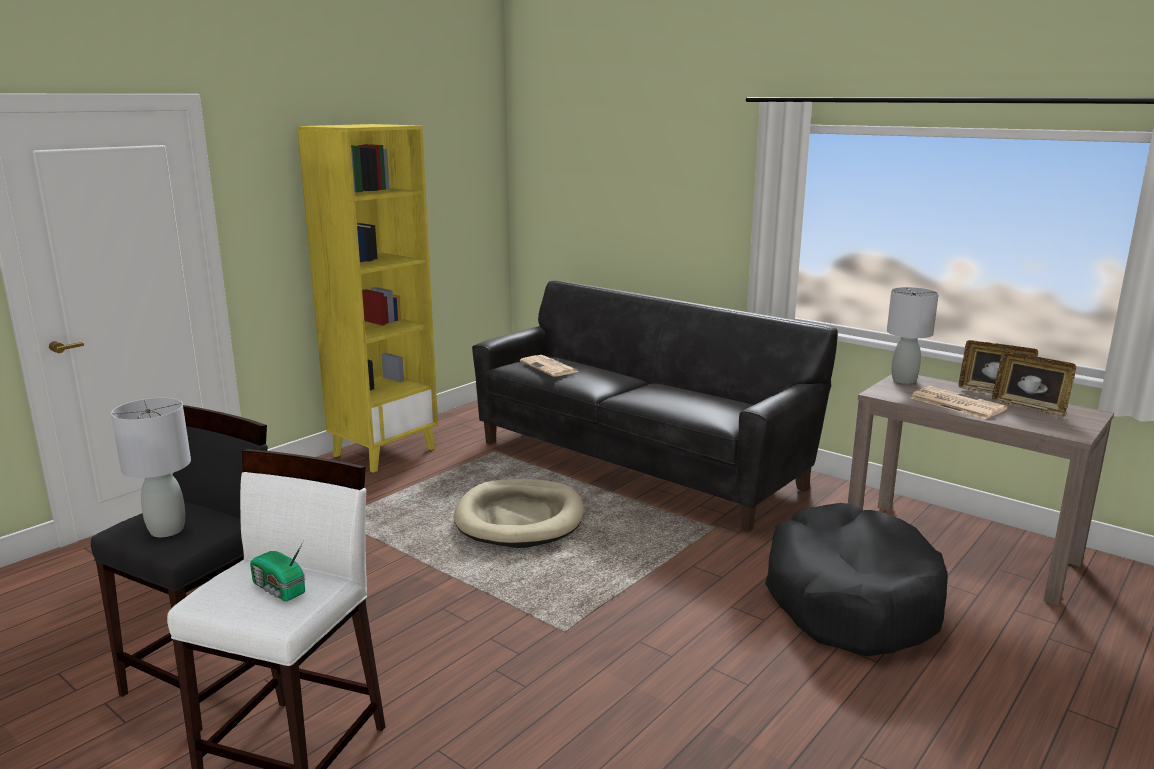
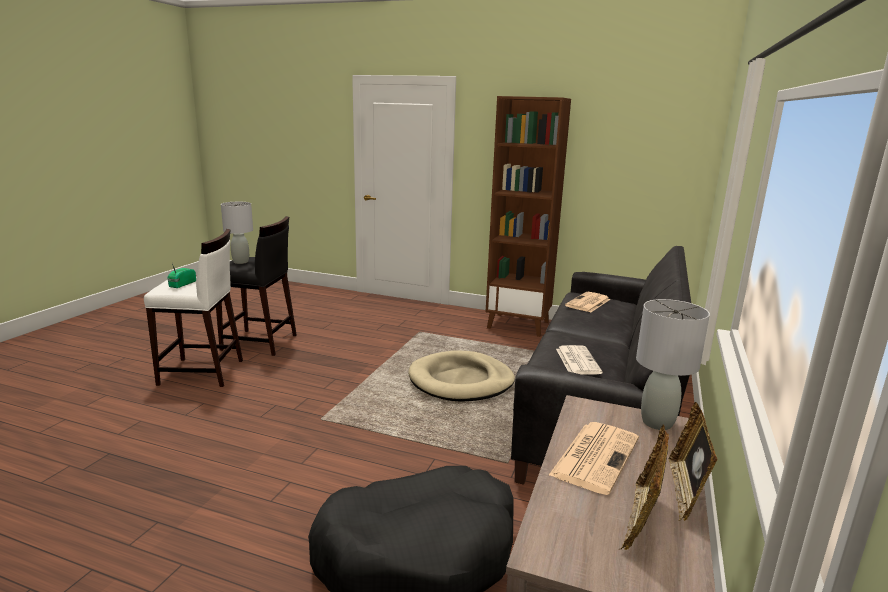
camera: 70 degrees right, 0 degrees up
yellow bookcase [297,124,438,473] -> brown bookcase [485,96,571,337]
none -> newspaper [556,345,603,374]

